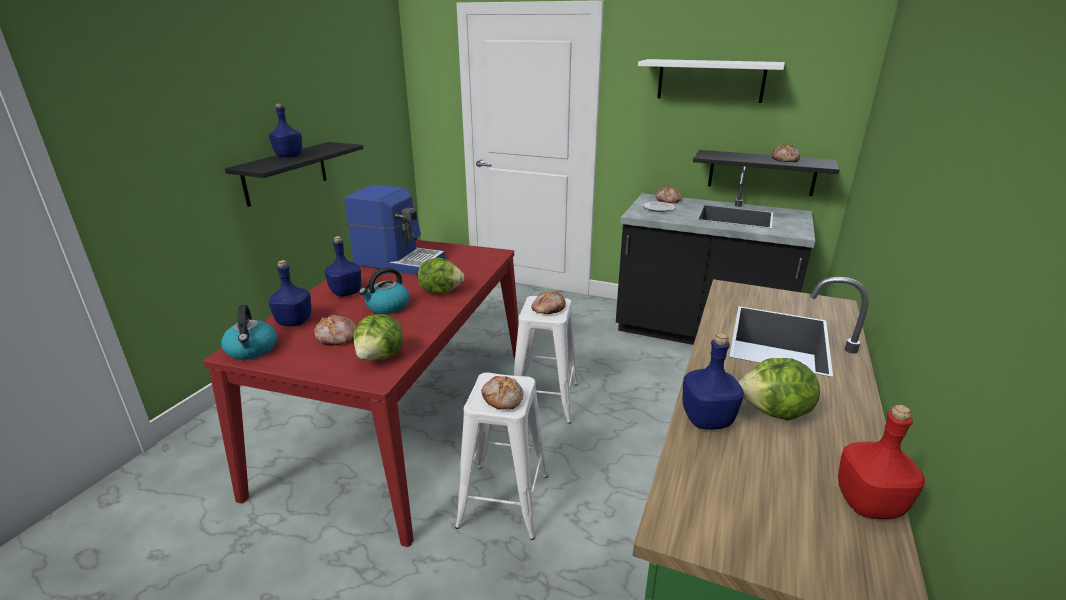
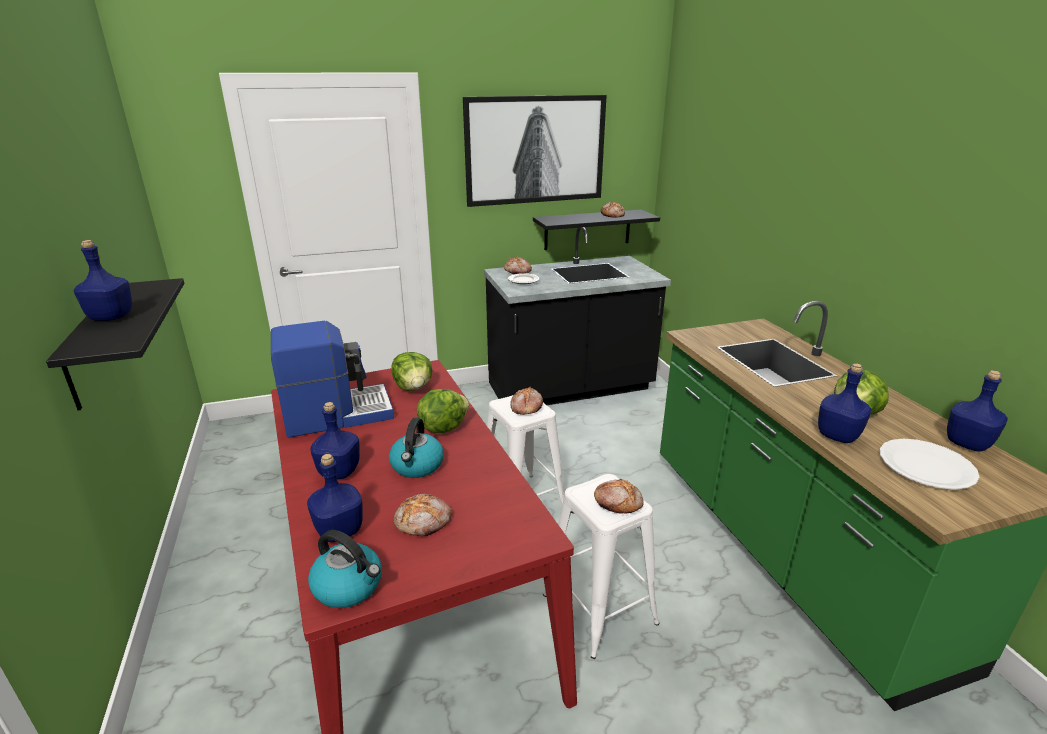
camera: 40 degrees left, 0 degrees up
lettuce [354,314,403,361] -> lettuce moved to [391,352,432,391]
white shelf [638,59,785,103] -> picture [463,95,607,207]
red bottle [838,405,925,519] -> blue bottle [947,370,1008,452]
none -> white plate [880,439,979,490]

